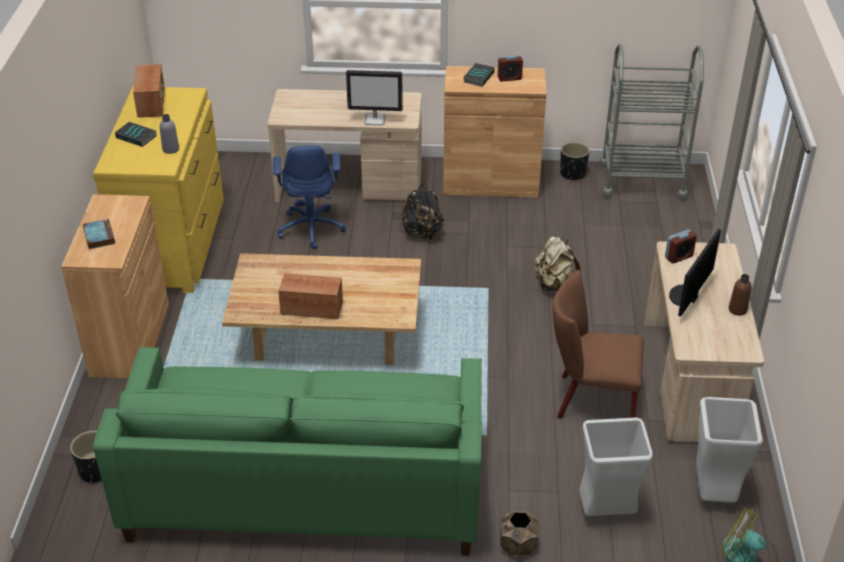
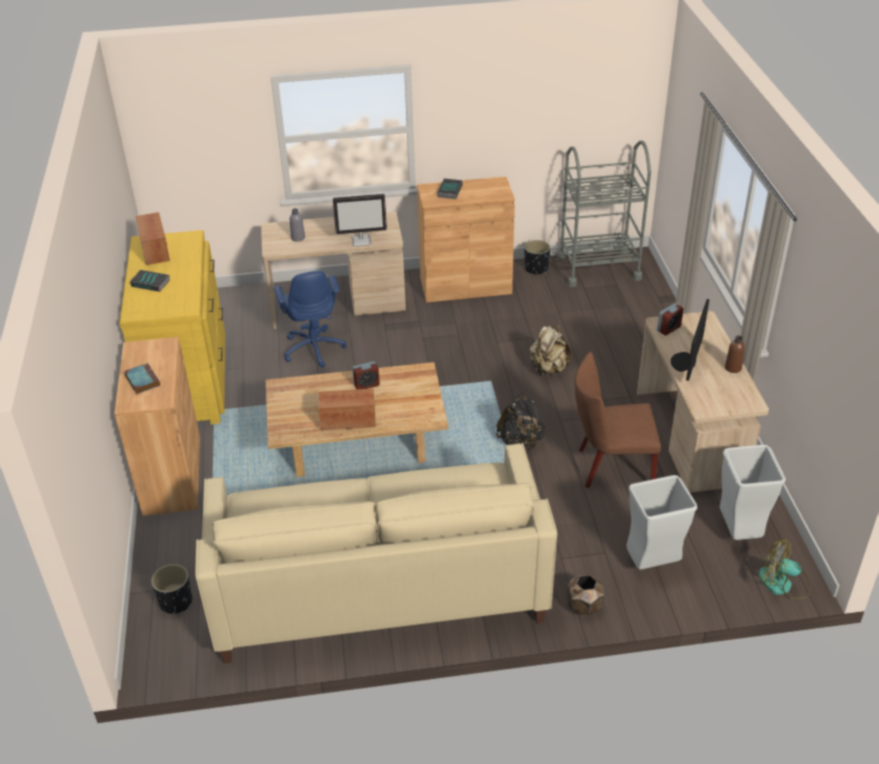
camera: 10 degrees left, 0 degrees up
green sofa [93,347,482,556] -> beige sofa [195,443,557,663]
grey bottle [160,114,179,154] -> grey bottle moved to [290,208,305,242]
black backpack [399,184,444,240] -> black backpack moved to [496,393,545,449]
alarm clock [497,55,523,82] -> alarm clock moved to [352,361,380,389]

